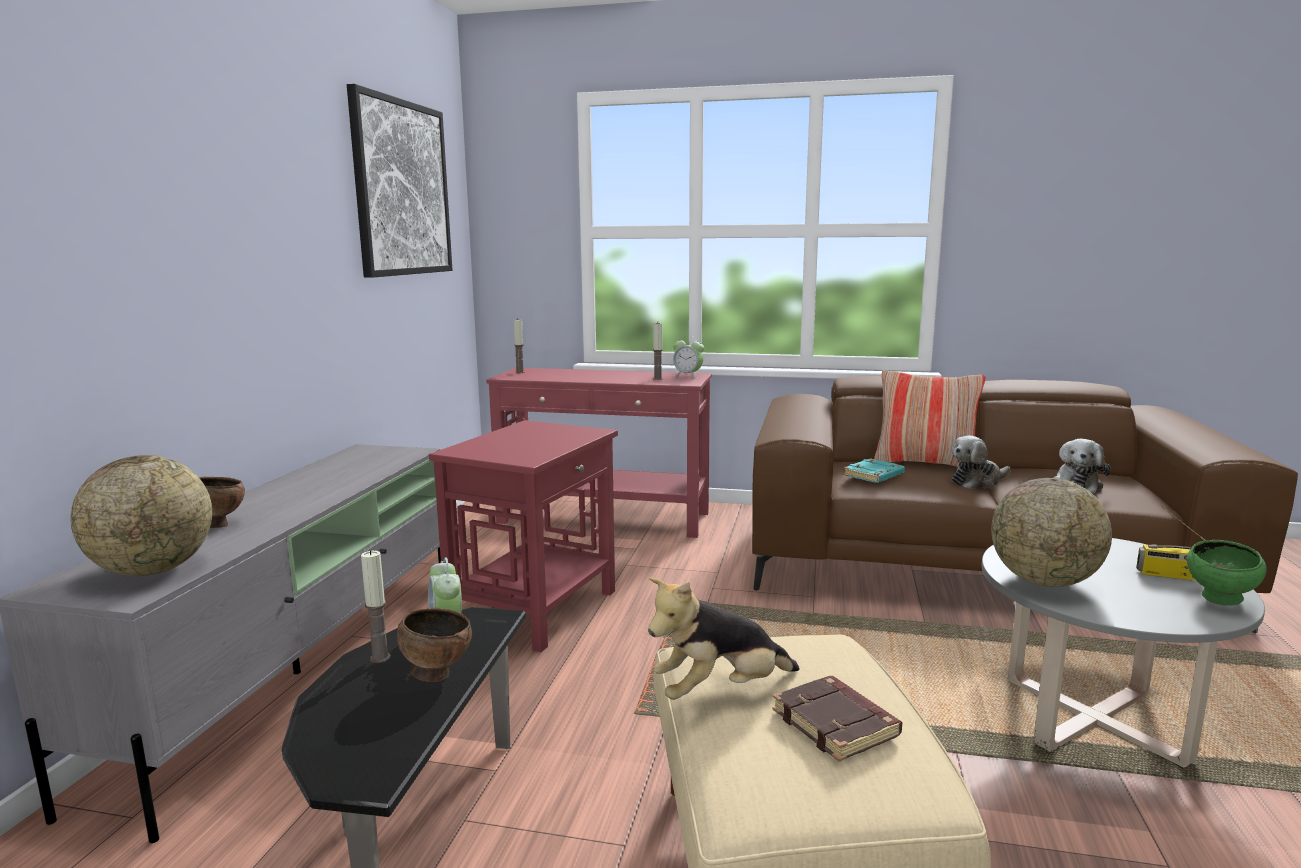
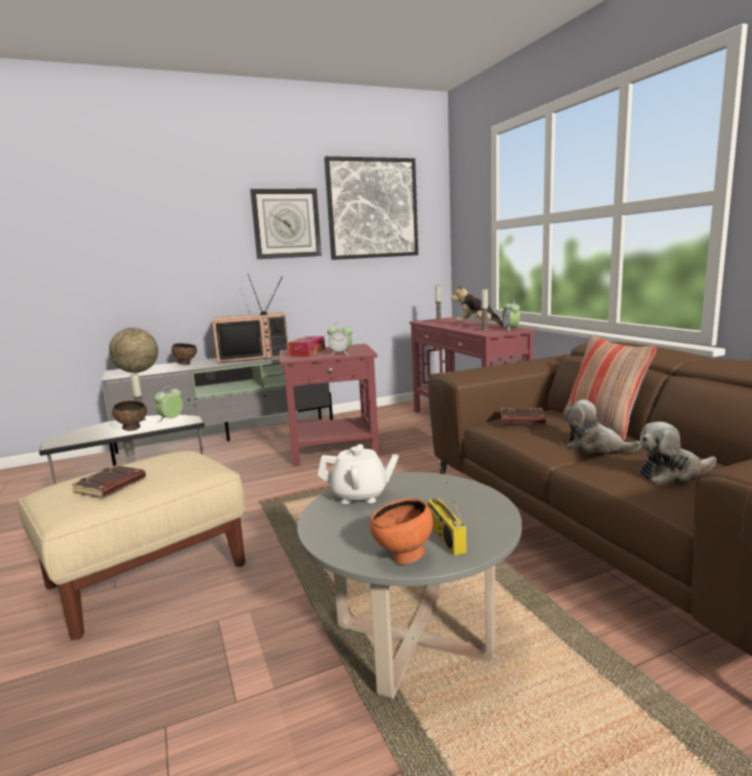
camera: 55 degrees right, 0 degrees up
plush toy [648,578,800,700] -> plush toy moved to [451,285,503,326]
turquoise book [844,458,905,483] -> brown book [501,407,546,424]
globe [991,478,1112,587] -> white teapot [318,444,399,504]
green bowl [1187,540,1267,606] -> orange bowl [370,498,433,564]
none -> television [212,274,289,363]
none -> wall clock [250,189,322,259]
none -> tissue box [288,336,325,356]
none -> alarm clock [327,322,353,355]

